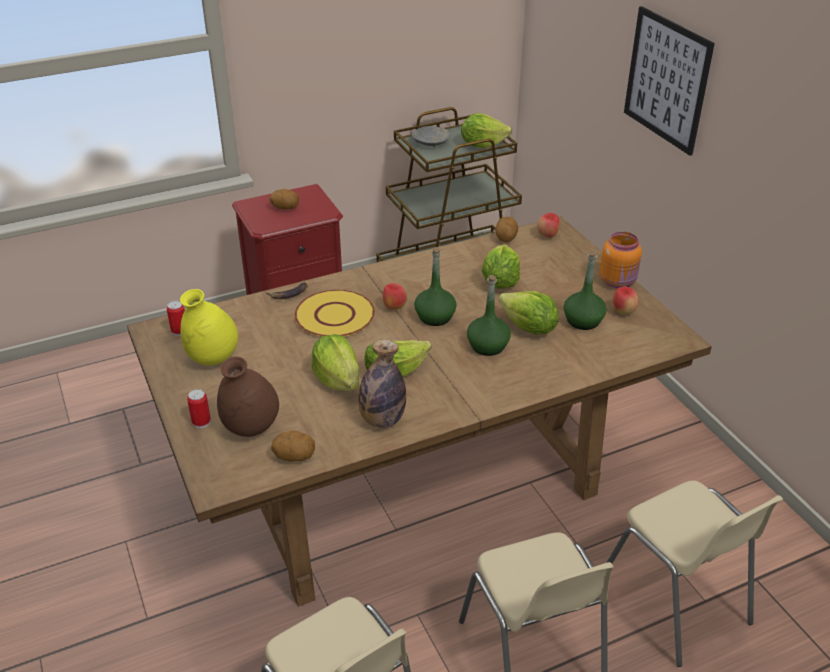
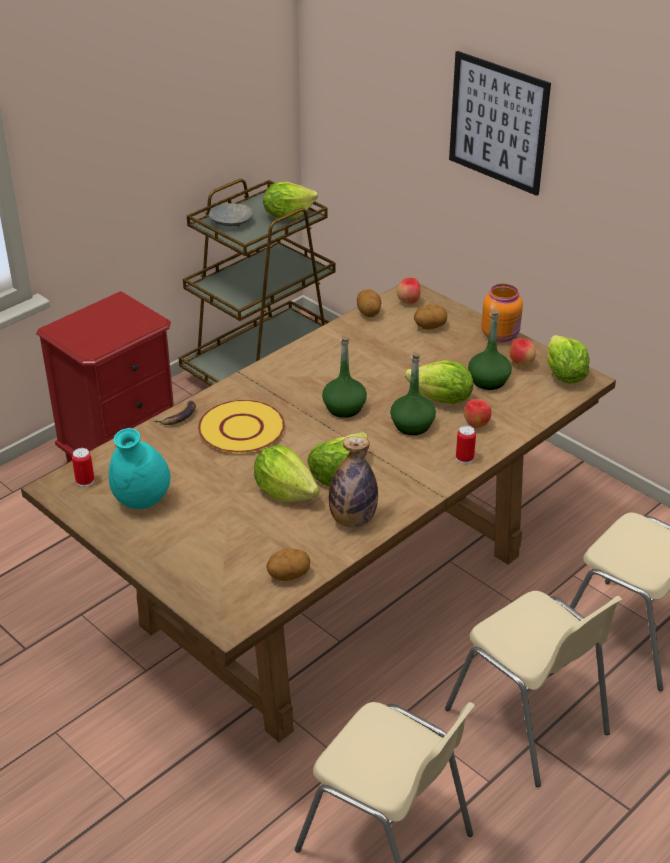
camera: 20 degrees left, 0 degrees up
yellow vase [180,289,238,366] -> turquoise vase [108,428,170,509]
can [187,389,211,428] -> can moved to [456,426,476,464]
brown vase [217,357,279,437] -> none
potato [270,189,299,209] -> potato moved to [414,304,447,330]
apple [383,283,408,310] -> apple moved to [464,399,492,428]
lettuce [482,244,520,289] -> lettuce moved to [547,335,590,383]

